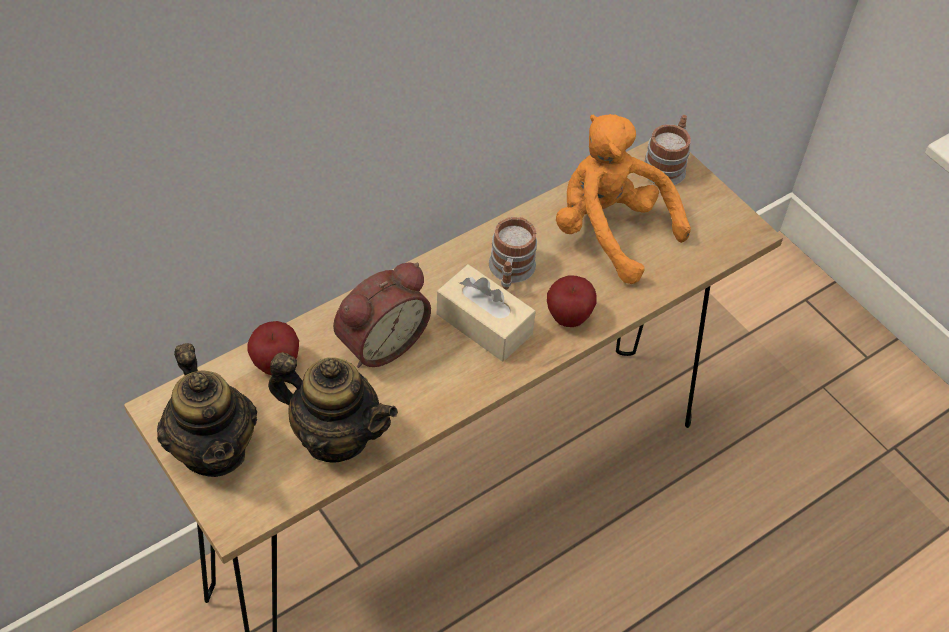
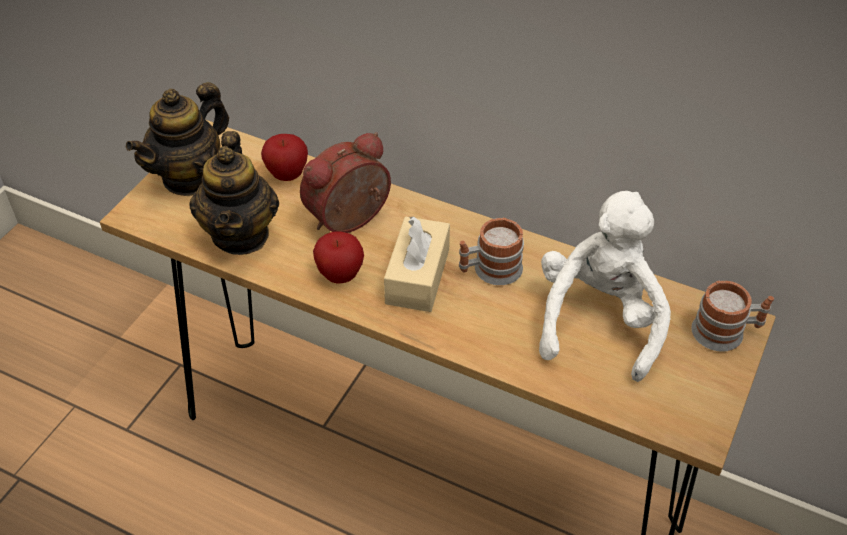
camera: 65 degrees right, 5 degrees down
alarm clock [333,262,431,368] -> alarm clock turned 120 degrees clockwise [300,132,391,233]
apple [547,276,597,327] -> apple moved to [313,232,364,284]
orange plush toy [556,114,691,284] -> white plush toy [539,191,671,382]

